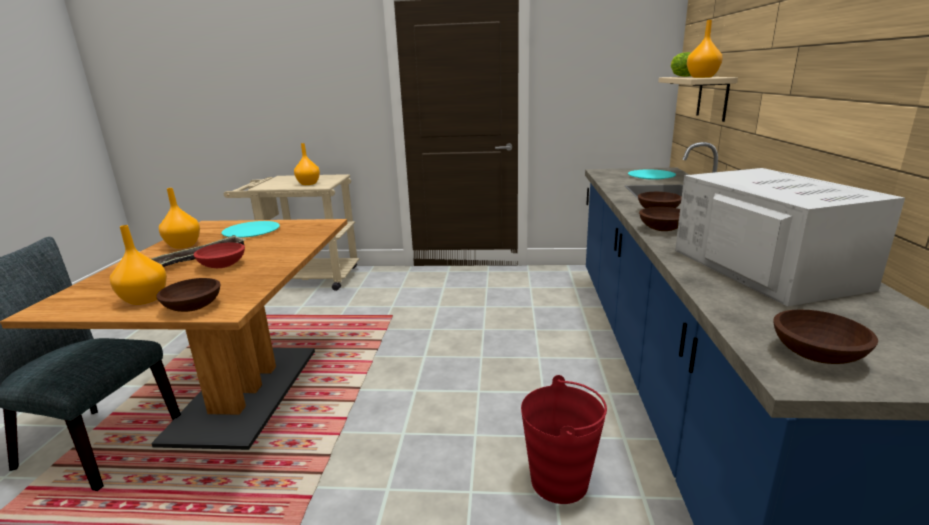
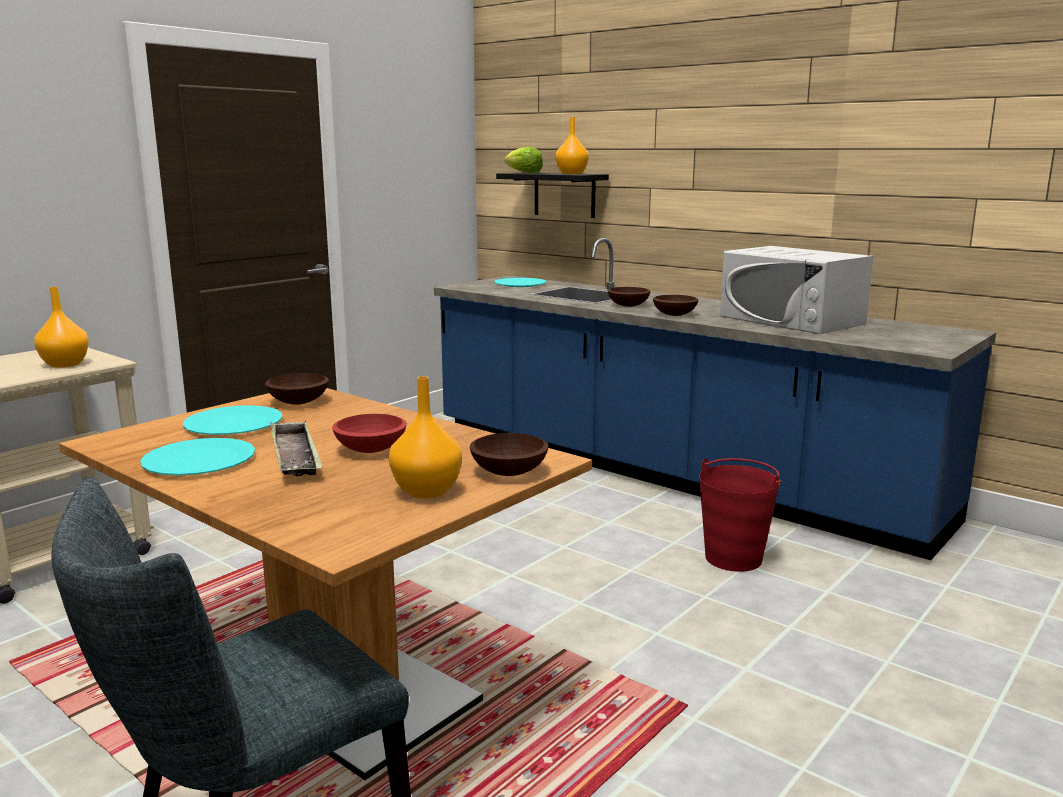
camera: 55 degrees left, 5 degrees down
orange vase [159,188,200,249] -> turquoise plate [140,438,255,475]
beige shelf [658,76,738,122] -> black shelf [496,173,609,218]
white microwave [675,168,905,306] -> white microwave turned 150 degrees counterclockwise [720,246,874,334]
brown bowl [773,309,878,364] -> brown bowl moved to [265,373,329,404]

